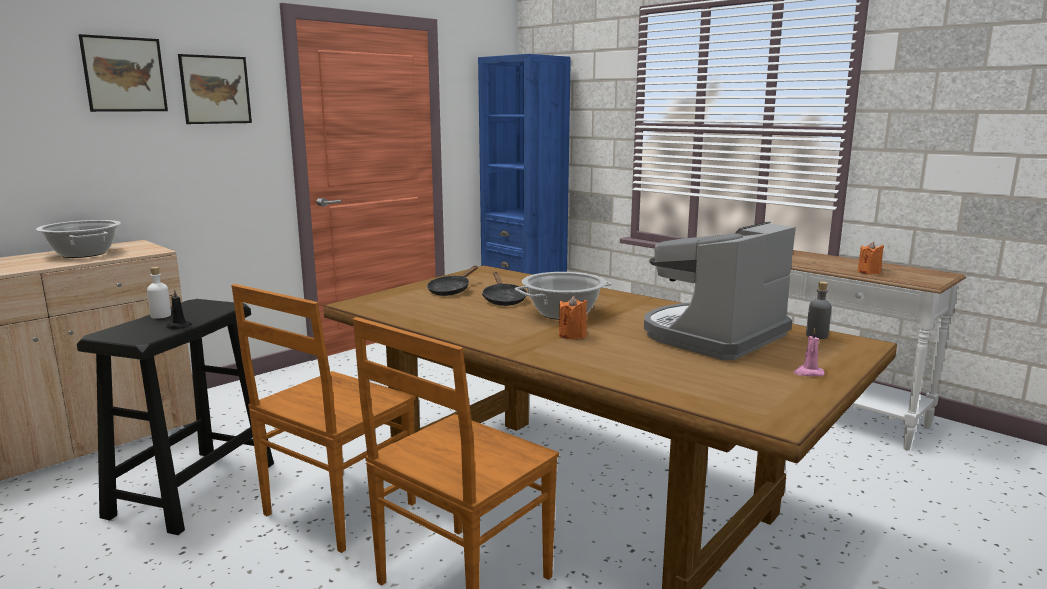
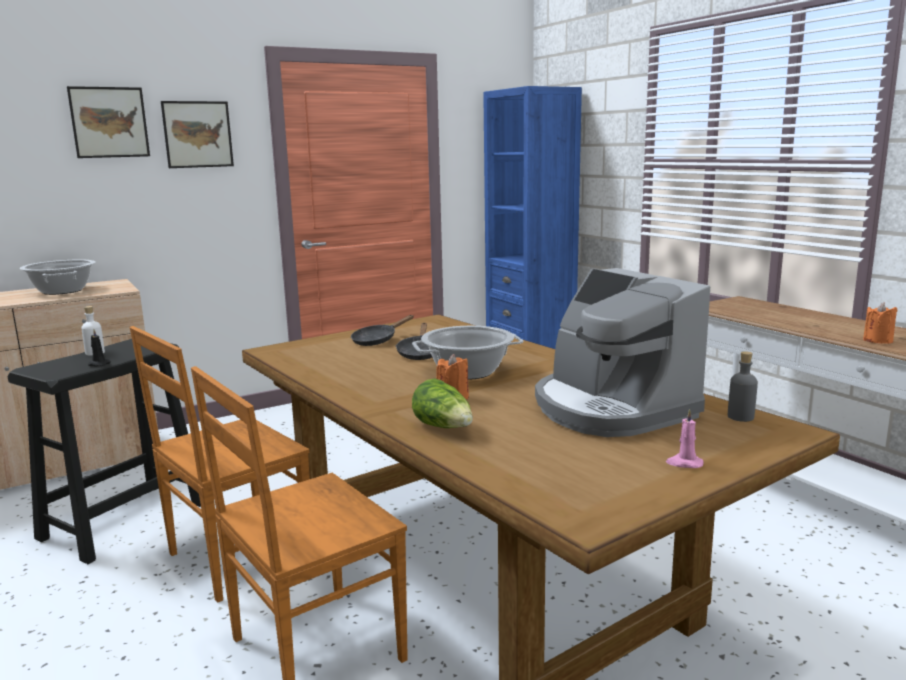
camera: 15 degrees right, 0 degrees up
coffee machine [644,222,796,360] -> coffee machine turned 90 degrees counterclockwise [535,268,710,437]
none -> lettuce [412,378,473,428]

